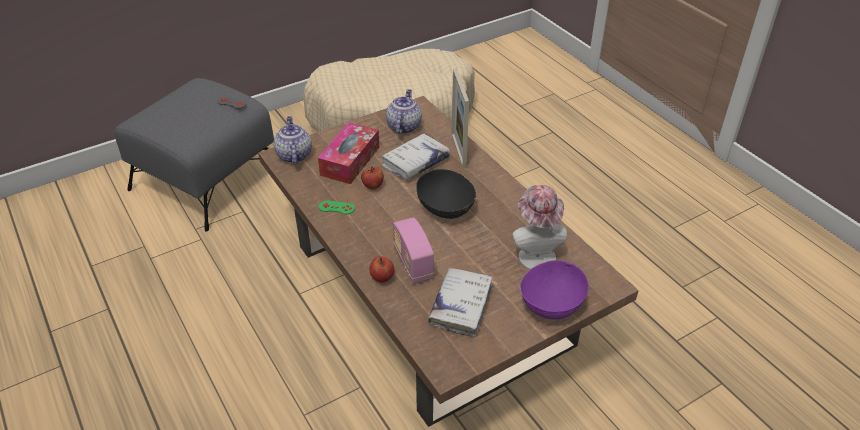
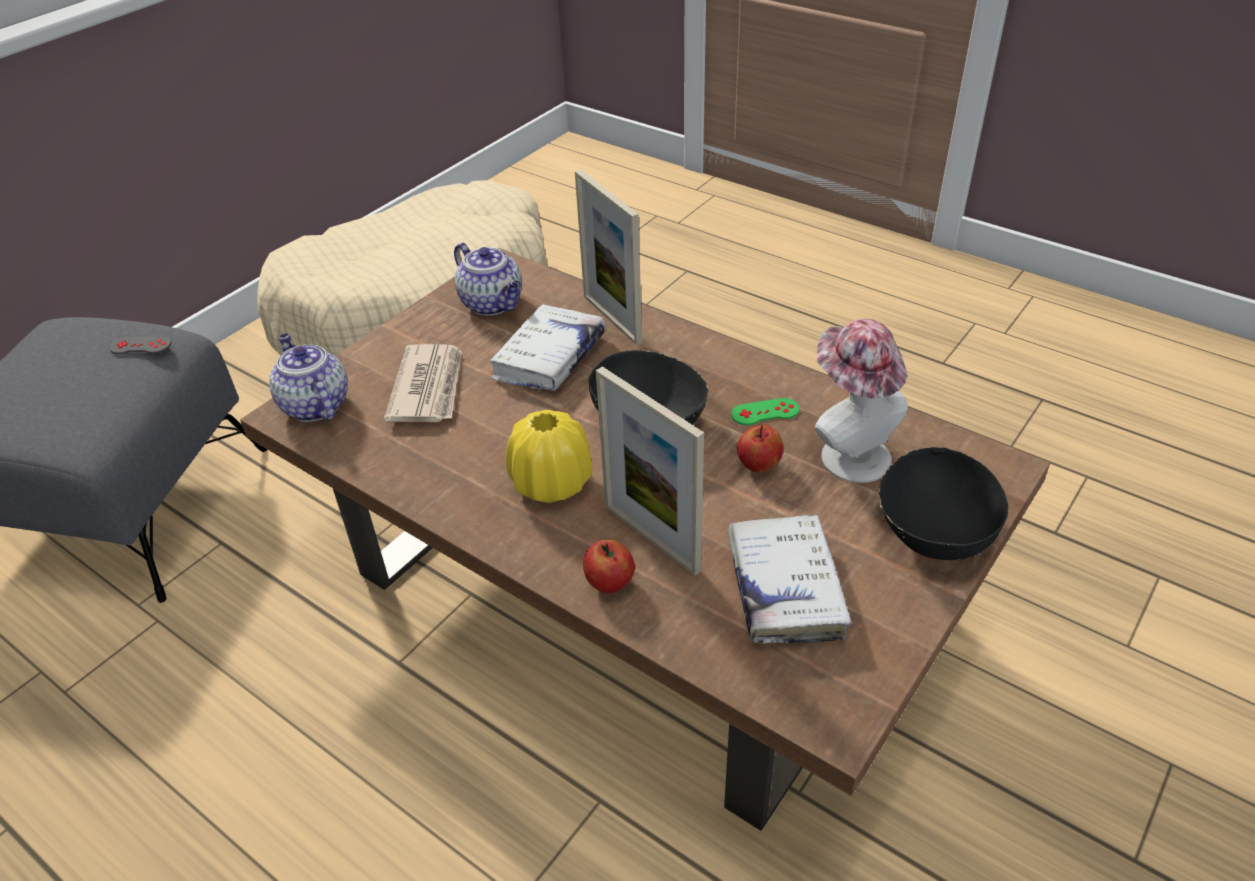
camera: 20 degrees left, 0 degrees up
tissue box [318,122,379,184] -> newspaper [384,344,462,422]
green game controller [319,200,355,214] -> green game controller moved to [731,398,799,425]
apple [361,166,384,190] -> apple moved to [737,425,783,473]
teapot [386,89,422,134] -> teapot turned 150 degrees clockwise [454,242,522,315]
radio [393,217,434,284] -> picture frame [596,366,704,576]
purple bowl [520,260,589,320] -> black bowl [878,447,1008,560]
none -> yellow vase [506,410,593,503]

